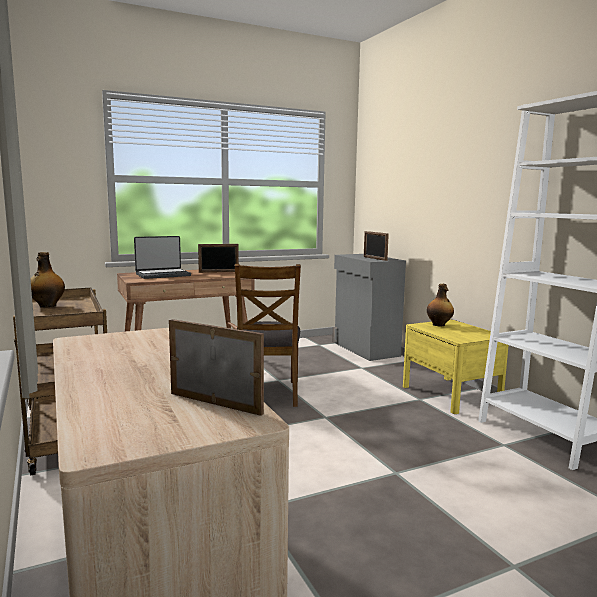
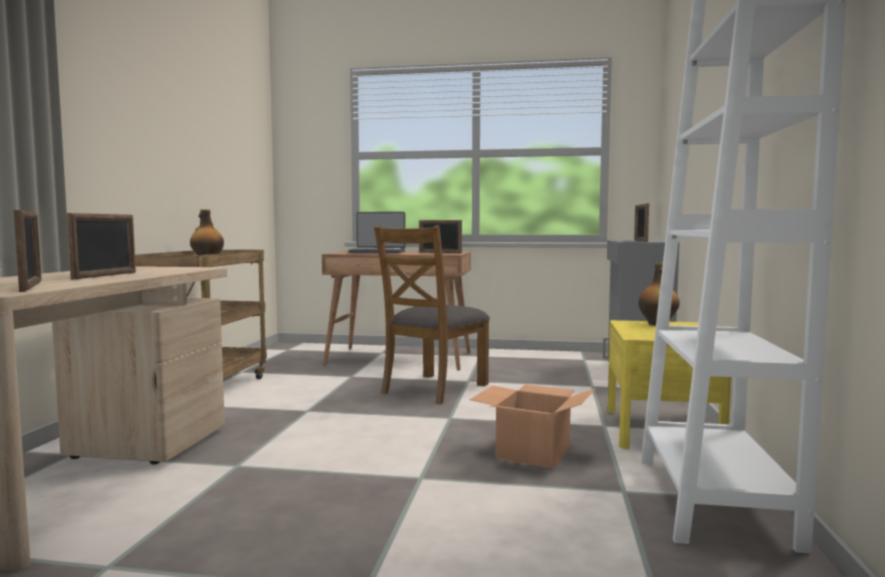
camera: 35 degrees right, 5 degrees down
none -> picture frame [67,213,136,279]
none -> cardboard box [470,384,596,469]

